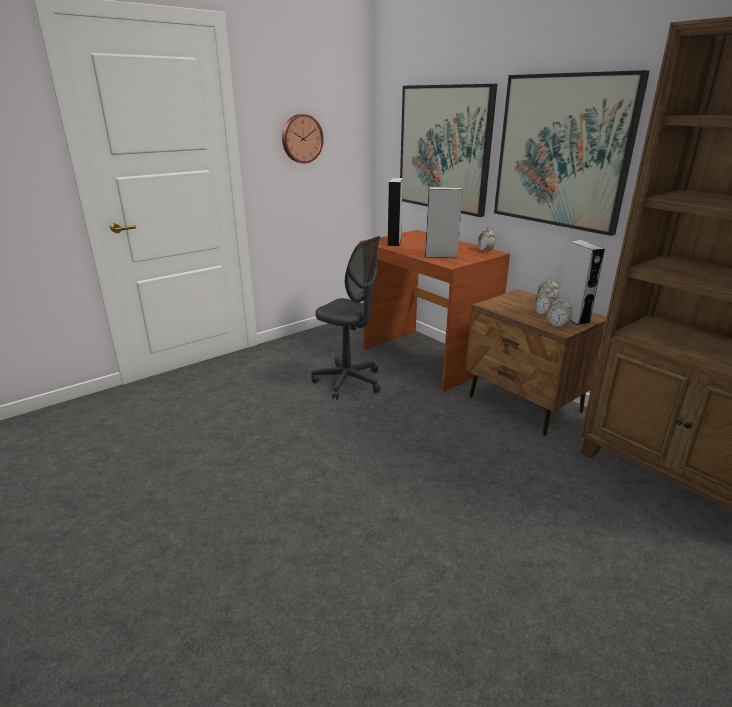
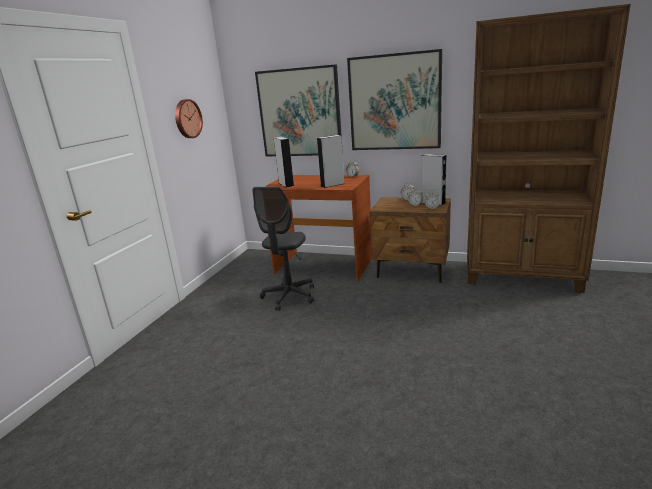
camera: 30 degrees left, 5 degrees down
grey office chair [311,236,381,400] -> grey office chair turned 105 degrees clockwise [252,187,314,311]

